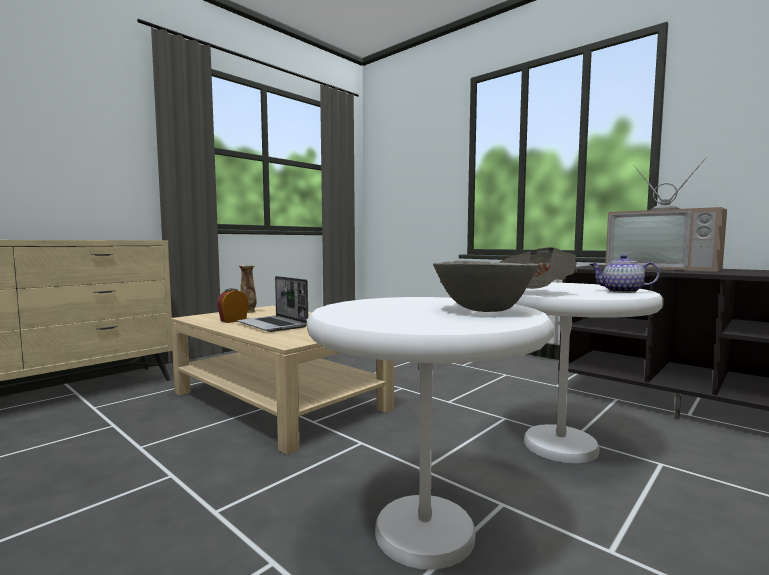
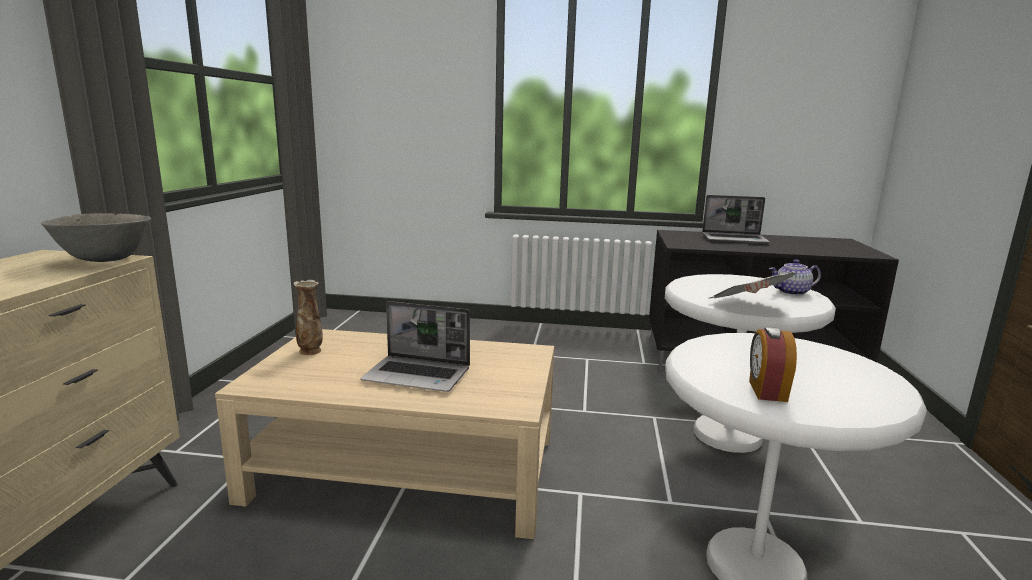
camera: 35 degrees left, 10 degrees up
alarm clock [217,288,248,323] -> alarm clock moved to [749,326,797,402]
grey bowl [433,261,539,312] -> grey bowl moved to [41,213,151,262]
television [605,157,727,272] -> laptop [702,195,770,244]

